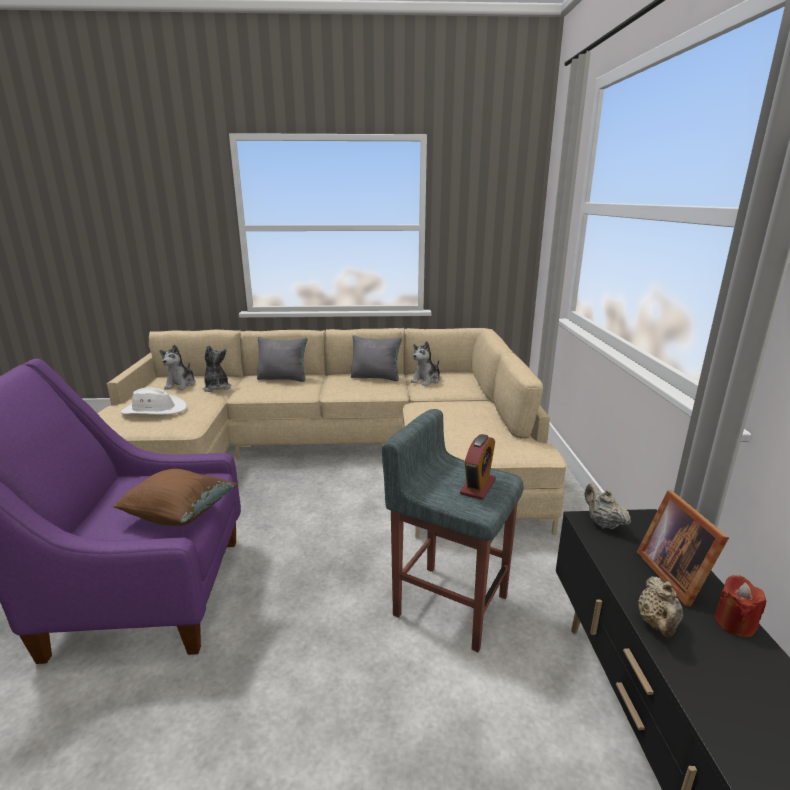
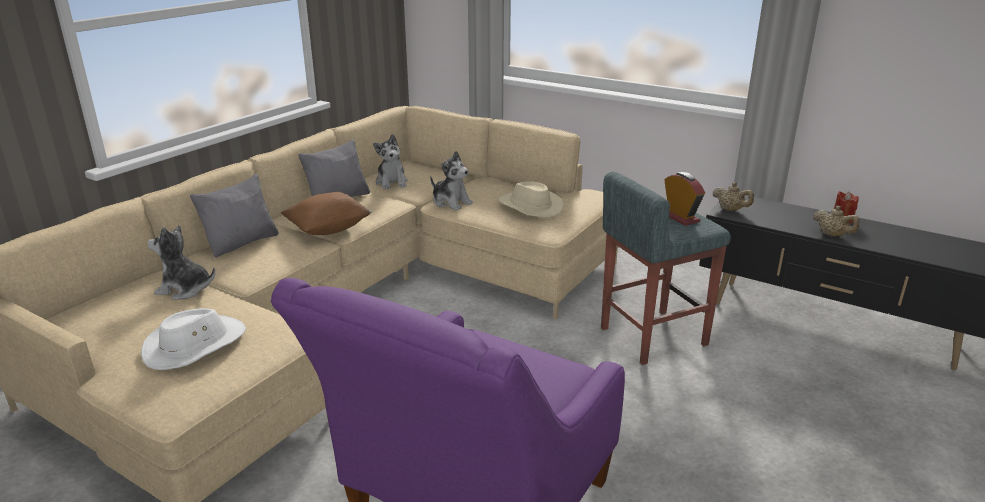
camera: 55 degrees left, 5 degrees up
brown pillow [112,469,237,526] -> brown pillow moved to [281,192,371,235]
plush toy [159,344,196,390] -> plush toy moved to [430,151,473,210]
beige teapot [585,483,631,529] -> beige teapot turned 150 degrees counterclockwise [713,182,754,211]
picture frame [637,490,729,606] -> none
none -> beige hat [498,181,564,218]

